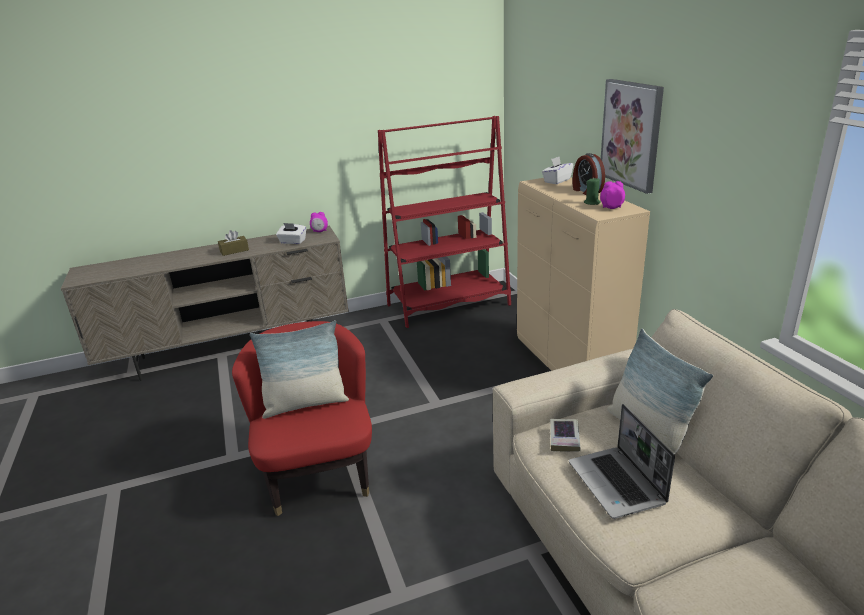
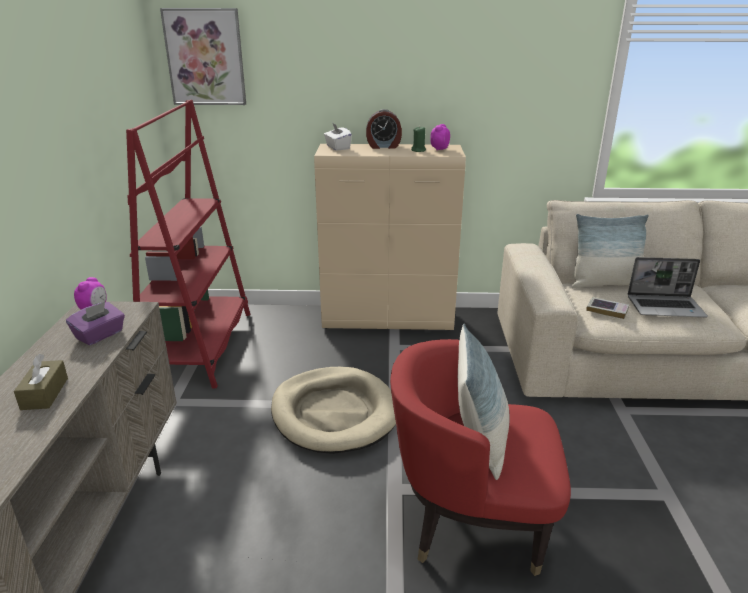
camera: 70 degrees left, 0 degrees up
white tissue box [276,223,306,244] -> purple tissue box [66,302,125,345]
picture [601,79,664,194] -> picture moved to [160,8,246,105]
none -> beige dog bed [271,367,396,454]

